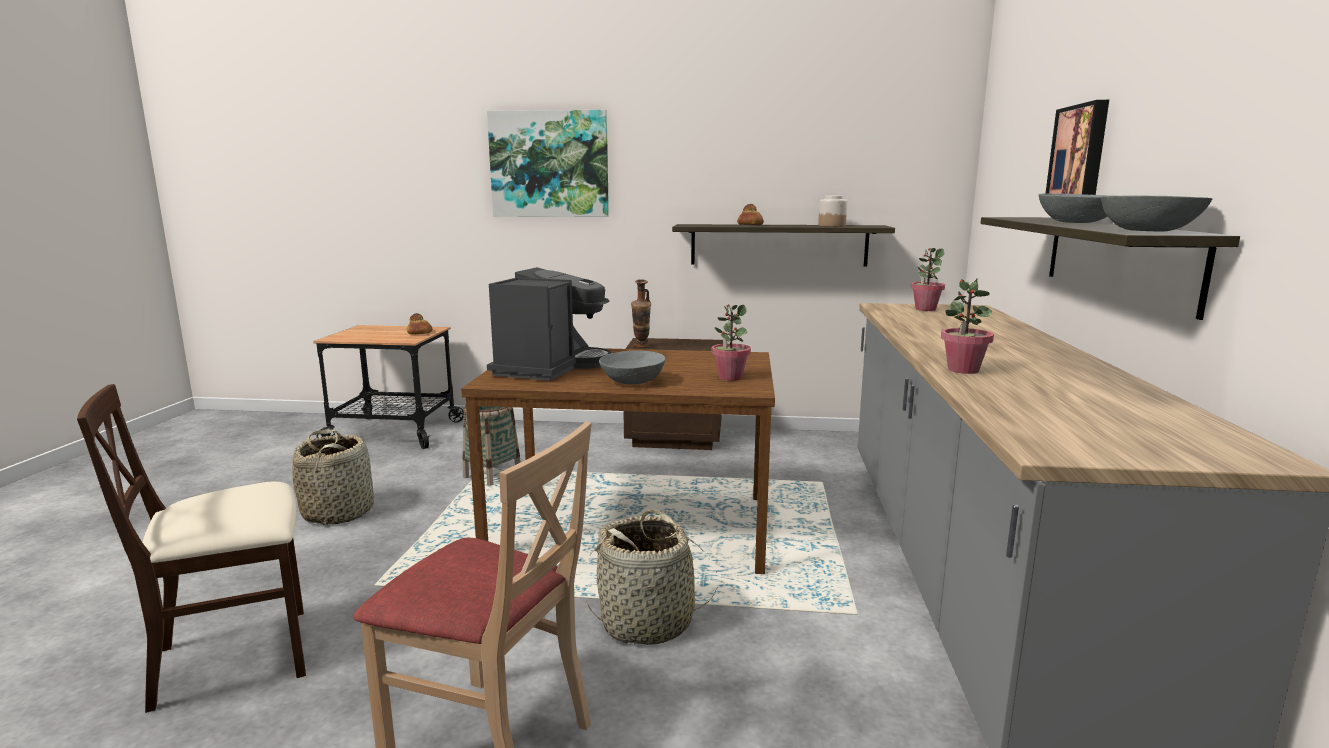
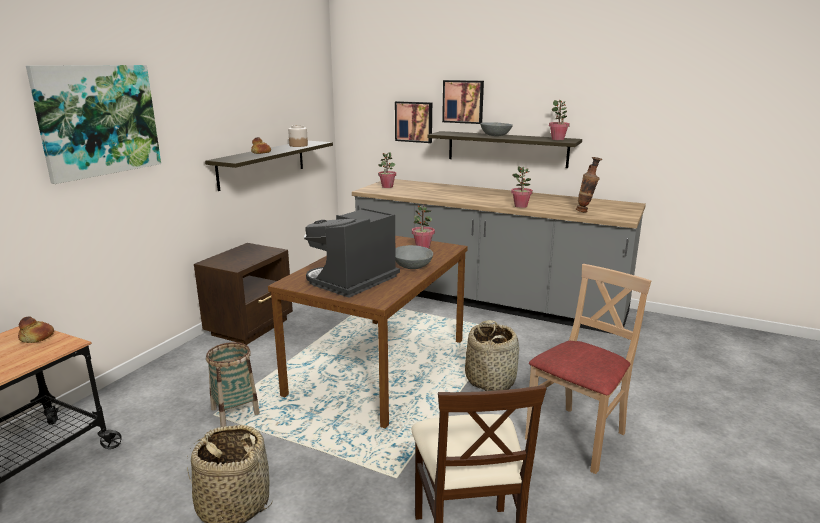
camera: 70 degrees left, 5 degrees up
coffee machine [487,267,611,381] -> coffee machine turned 90 degrees counterclockwise [304,208,400,298]
vase [631,279,651,348] -> vase moved to [576,157,602,213]
grey bowl [1101,195,1212,232] -> potted plant [549,100,570,140]
none -> picture [395,101,432,143]

